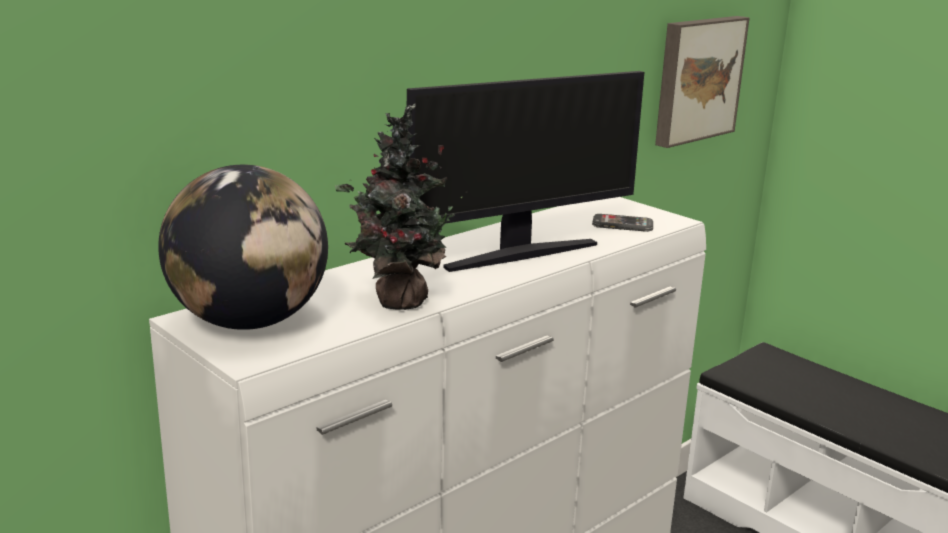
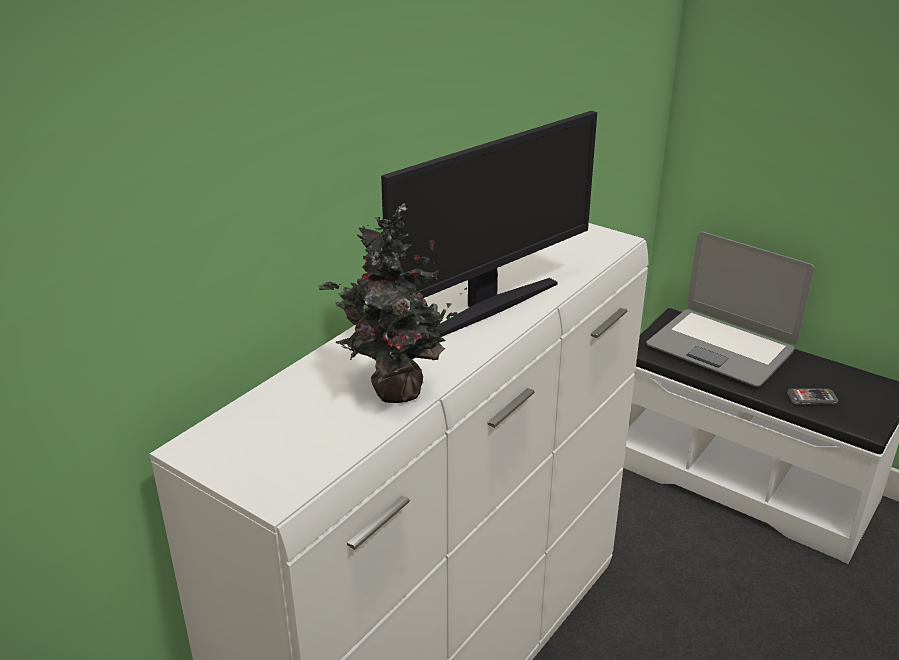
camera: 10 degrees left, 10 degrees up
globe [158,165,328,330] -> none
phone [592,214,653,232] -> phone moved to [787,388,838,405]
picture [655,16,749,148] -> none
none -> laptop [646,232,814,387]

